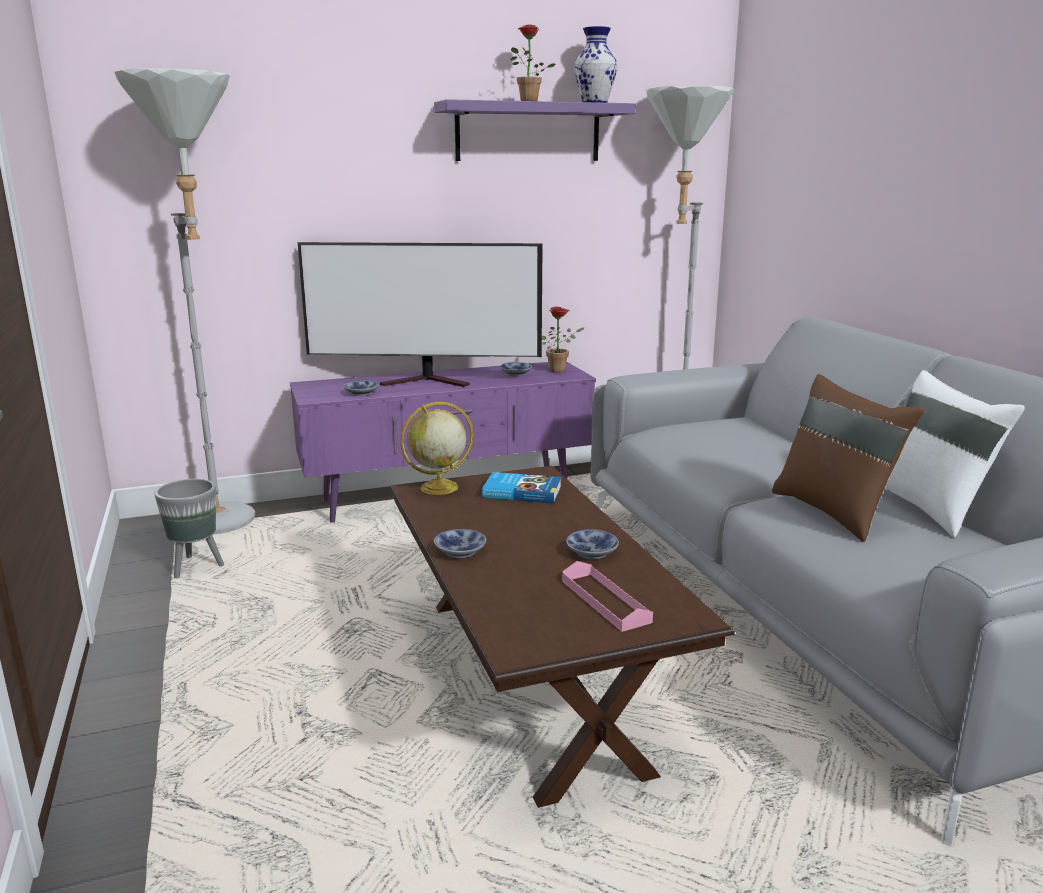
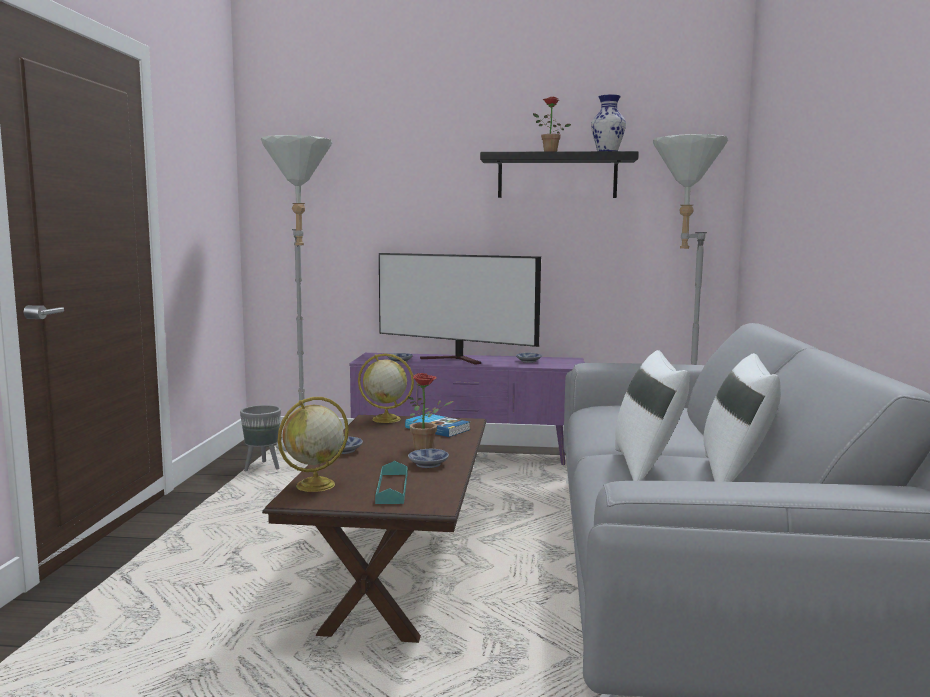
camera: 25 degrees right, 10 degrees down
purple shelf [434,99,636,161] -> black shelf [480,151,639,198]
potted plant [542,306,584,373] -> potted plant moved to [408,373,453,450]
pink tray [562,561,653,632] -> turquoise tray [375,461,407,504]
brown pillow [772,374,924,542] -> white pillow [615,350,690,481]
none -> globe [278,397,349,492]

